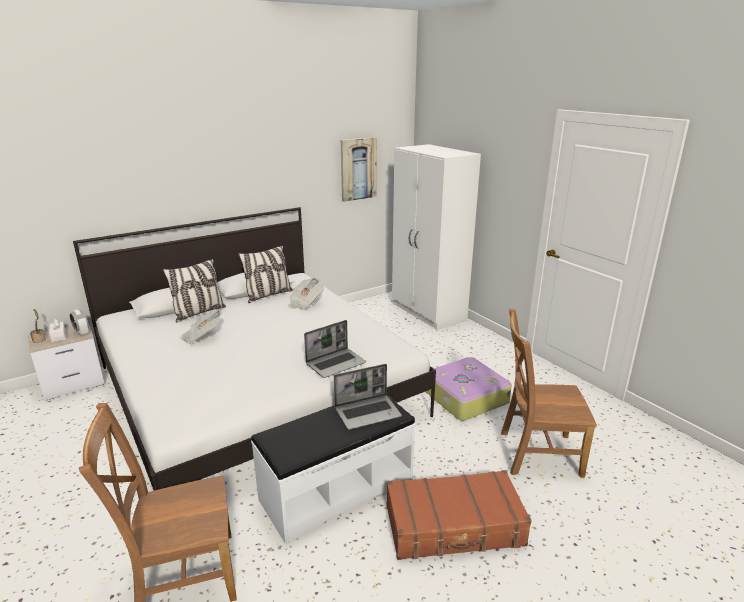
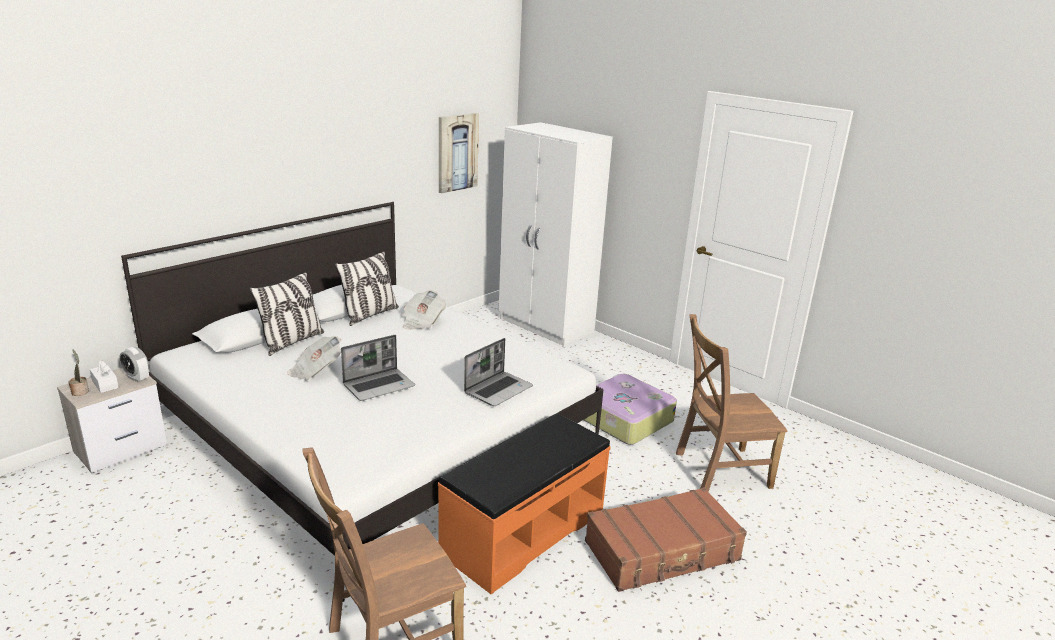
camera: 15 degrees left, 0 degrees up
white bench [251,395,416,544] -> orange bench [438,414,610,594]
laptop [334,364,402,430] -> laptop moved to [341,335,415,401]

